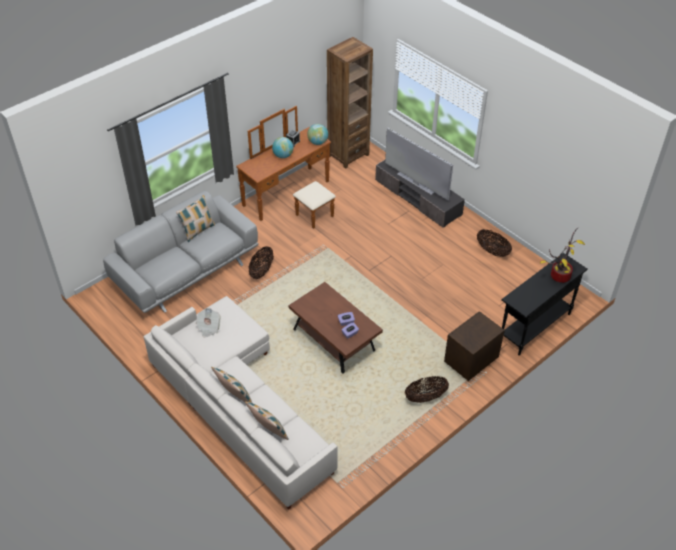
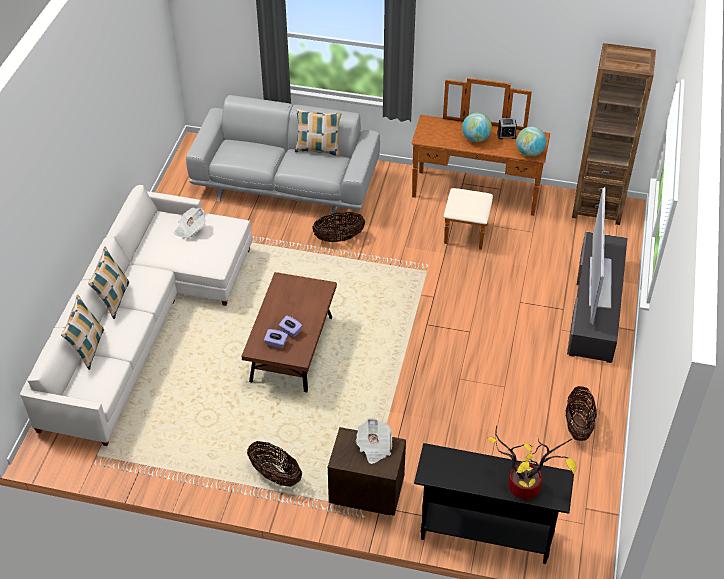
camera: 55 degrees right, 0 degrees up
none -> newspaper [356,418,392,464]

